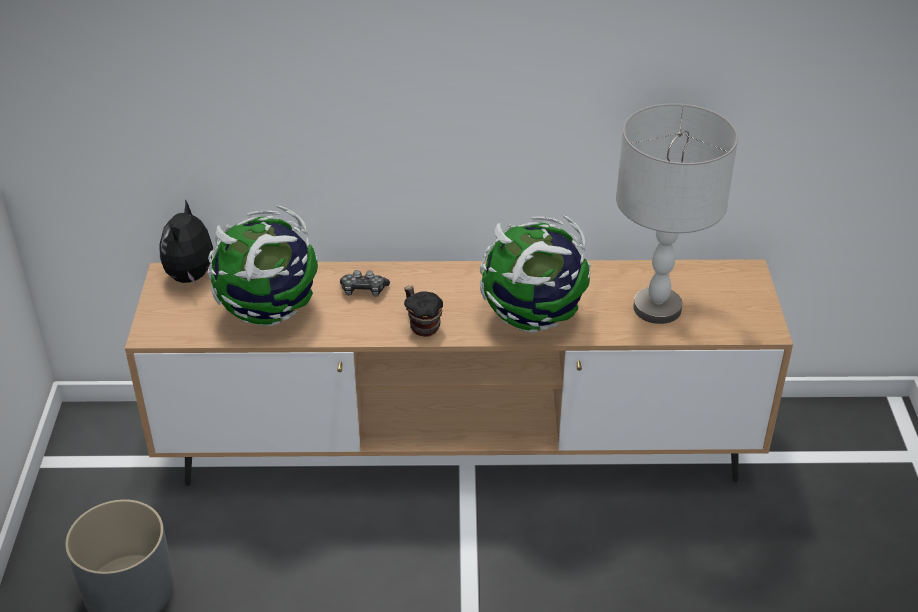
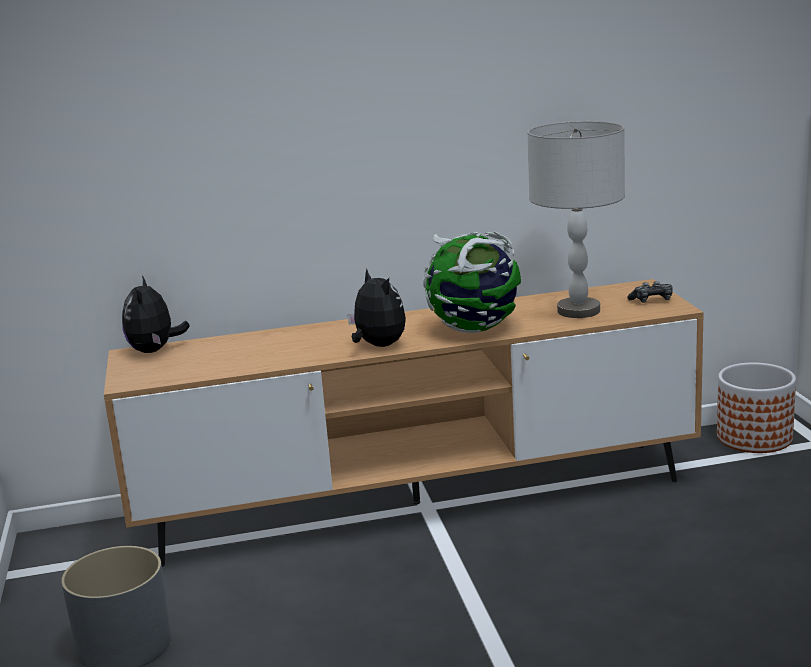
camera: 10 degrees left, 20 degrees down
globe [208,205,318,326] -> none
game controller [340,270,390,297] -> game controller moved to [627,281,672,303]
mug [404,286,443,337] -> plush toy [348,269,406,347]
none -> planter [717,363,796,453]

